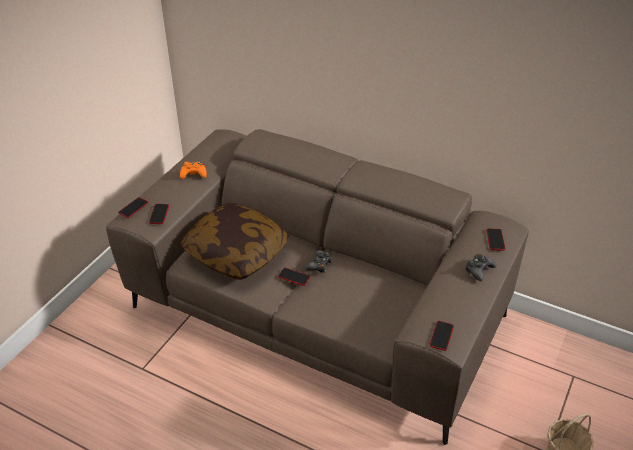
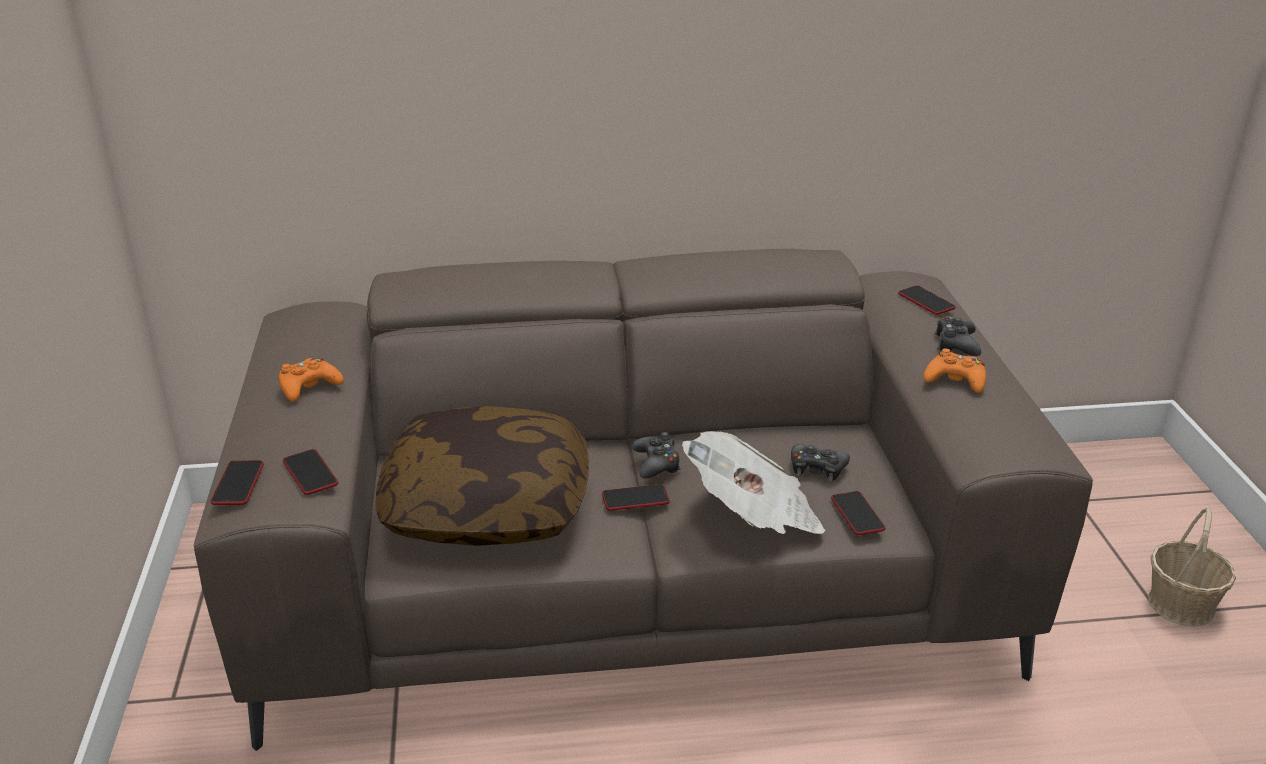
camera: 35 degrees left, 10 degrees down
phone [429,321,454,351] -> phone moved to [831,491,885,535]
none -> newspaper [682,431,826,534]
none -> black game controller [791,444,850,482]
none -> orange game controller [923,348,986,393]

